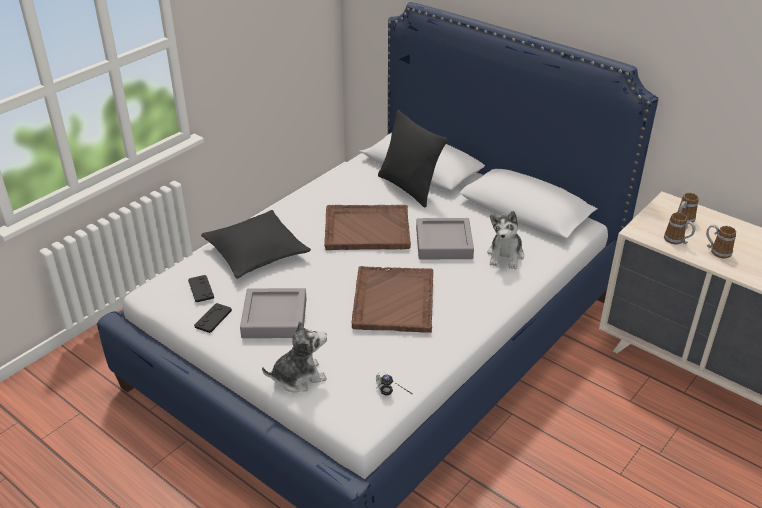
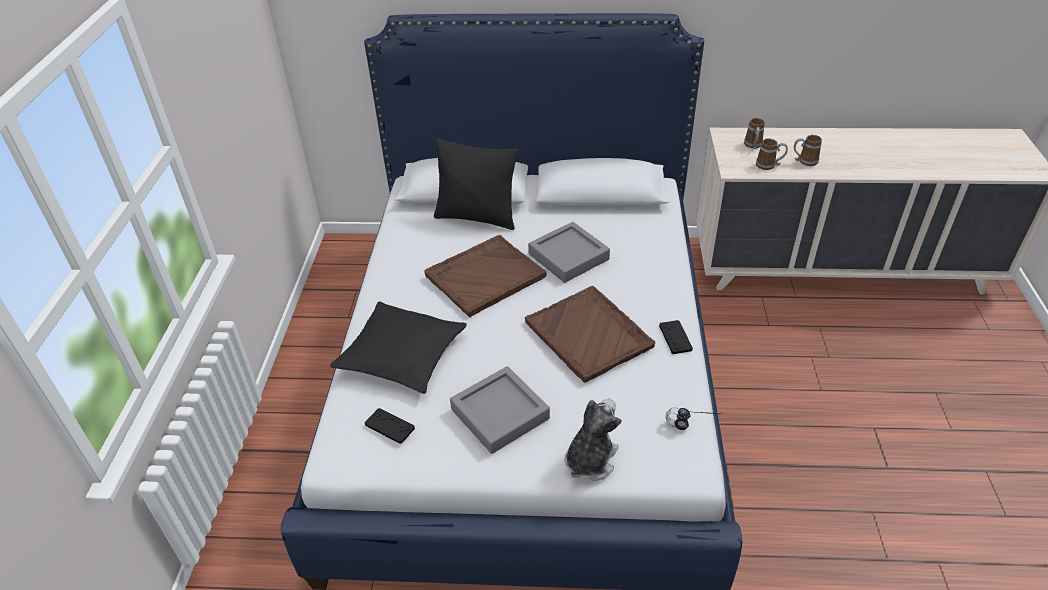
camera: 35 degrees left, 5 degrees up
black game controller [194,303,232,333] -> black game controller moved to [659,320,693,354]
plush toy [488,211,524,269] -> none

